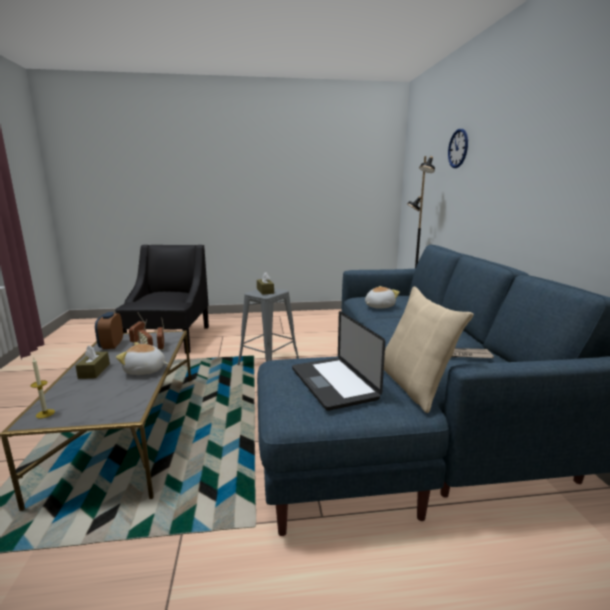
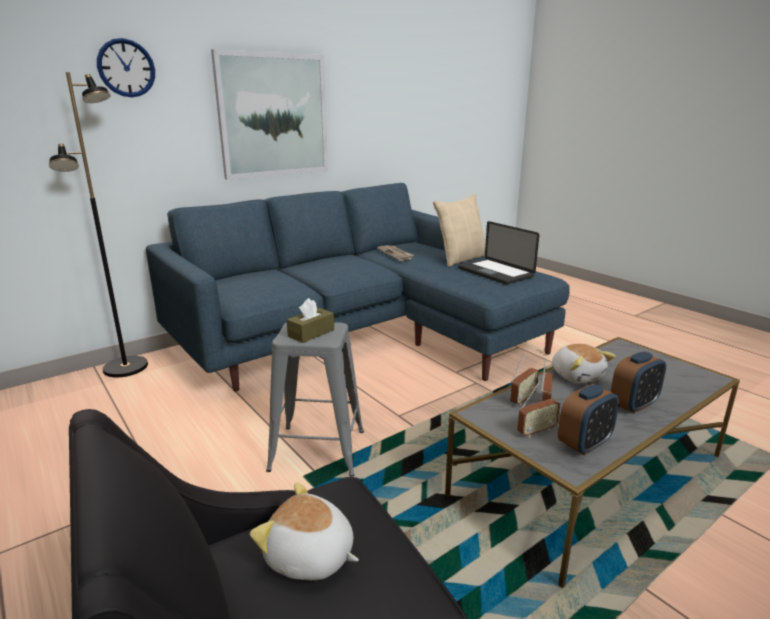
camera: 120 degrees left, 5 degrees up
candle [31,357,55,419] -> none
brown tissue box [76,345,110,379] -> alarm clock [611,351,666,413]
laptop [292,311,385,411] -> laptop turned 105 degrees clockwise [458,221,539,284]
plush toy [365,286,400,309] -> plush toy moved to [250,482,359,580]
none -> picture [211,49,328,180]

